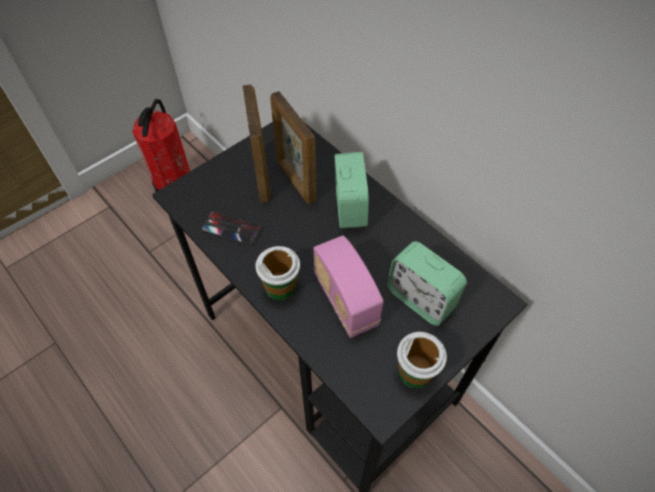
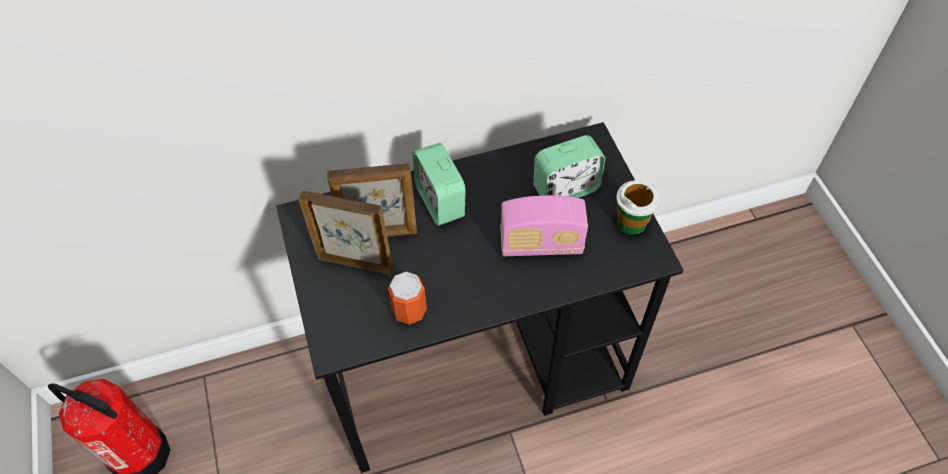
camera: 65 degrees left, 0 degrees up
phone [201,211,262,246] -> can [388,272,427,325]
cup [256,246,300,300] -> none
alarm clock [334,152,369,228] -> alarm clock turned 135 degrees counterclockwise [413,143,466,226]

